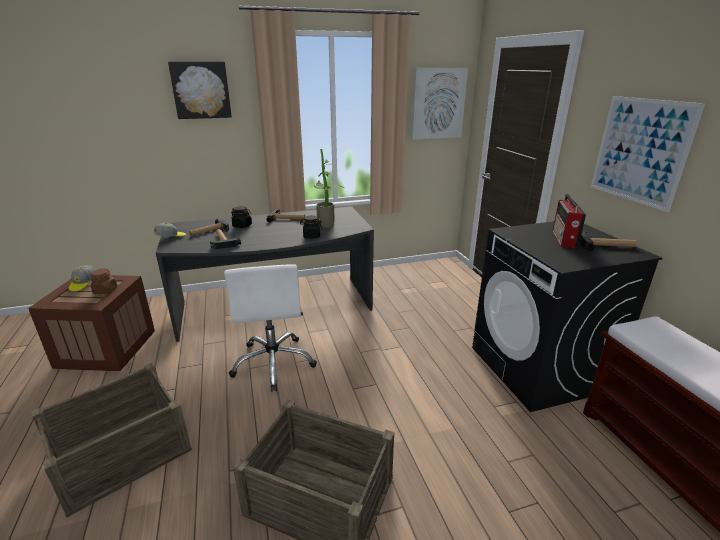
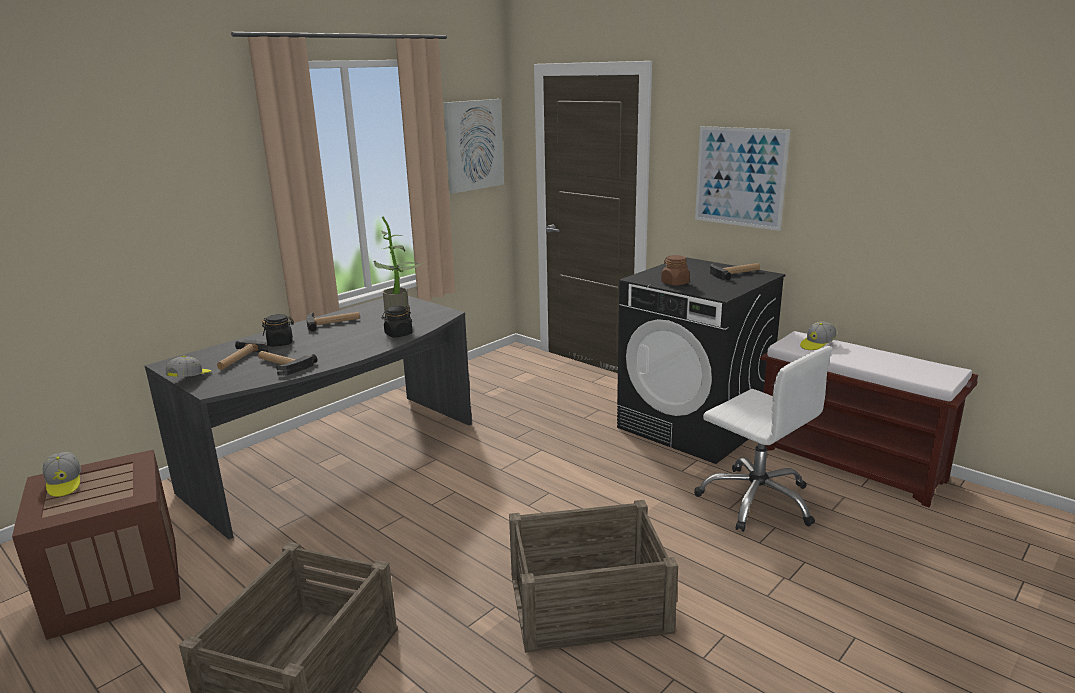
camera: 30 degrees left, 5 degrees down
brown jar [91,269,117,294] -> brown jar moved to [661,255,690,286]
picture [168,62,232,119] -> none
white office chair [224,264,317,392] -> white office chair moved to [694,346,833,532]
radio [552,194,586,248] -> none
none -> cap [800,321,837,350]

